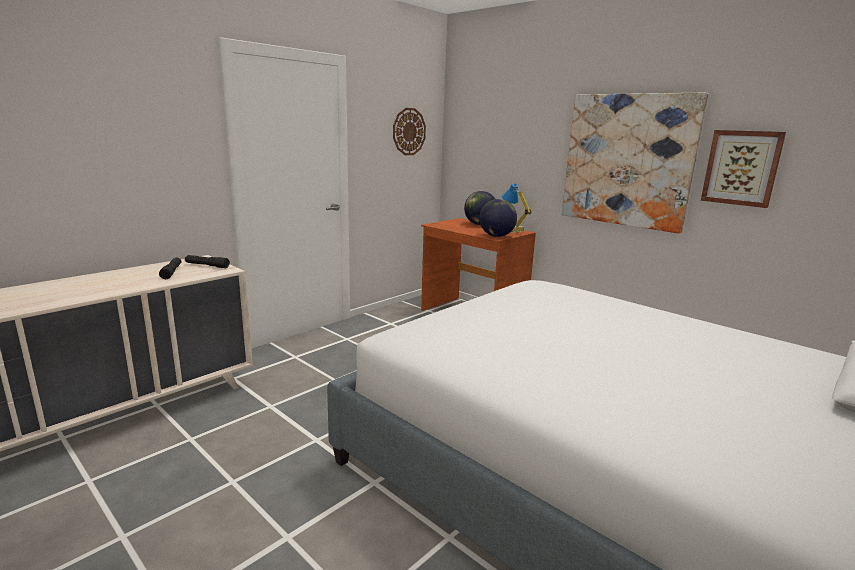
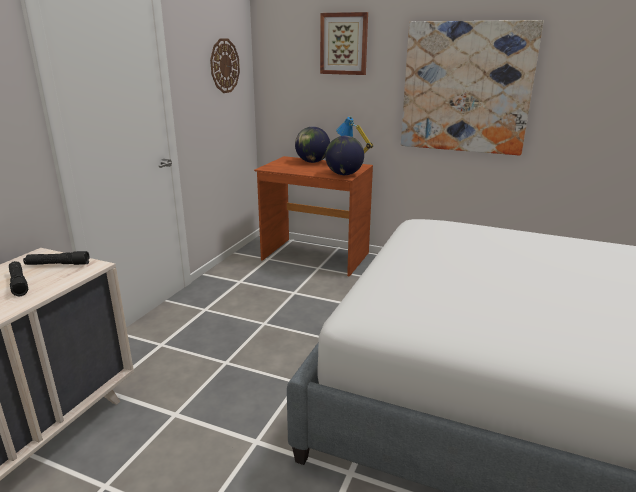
camera: 20 degrees left, 5 degrees up
picture [701,130,786,208] -> picture moved to [320,12,368,75]

